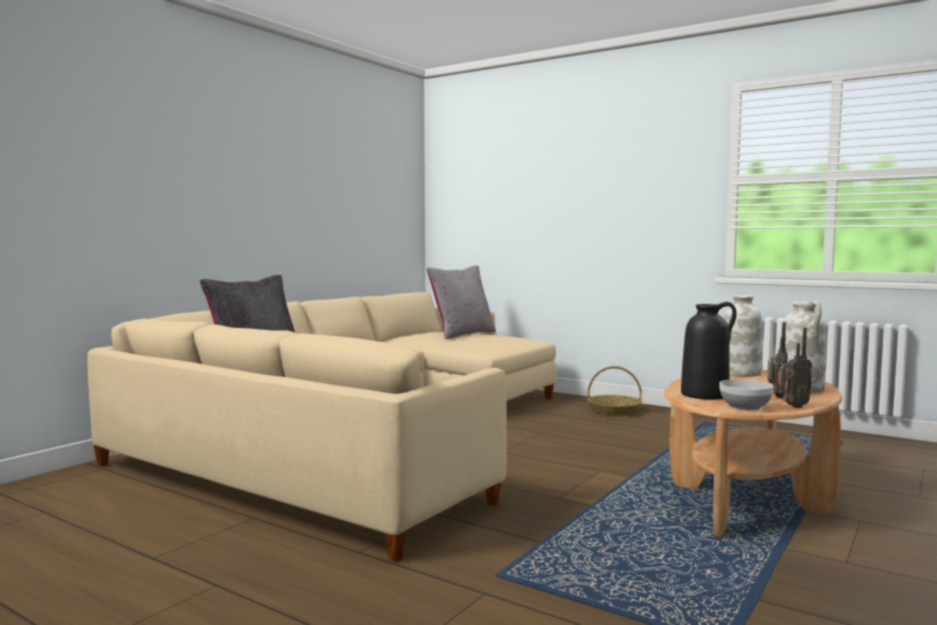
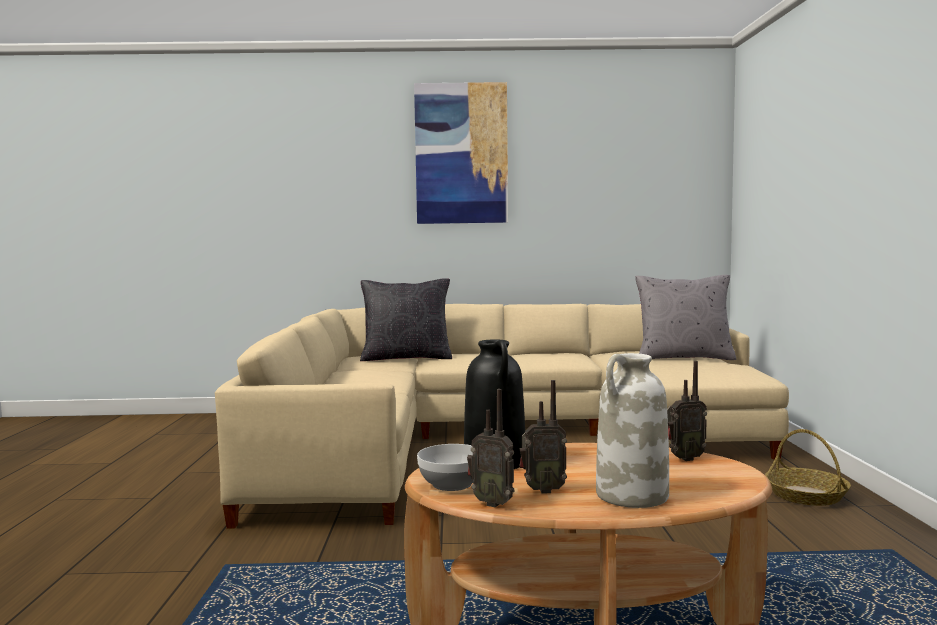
camera: 55 degrees right, 0 degrees up
white vase [724,292,762,377] -> radio [667,361,707,461]
none -> picture [414,82,508,224]

